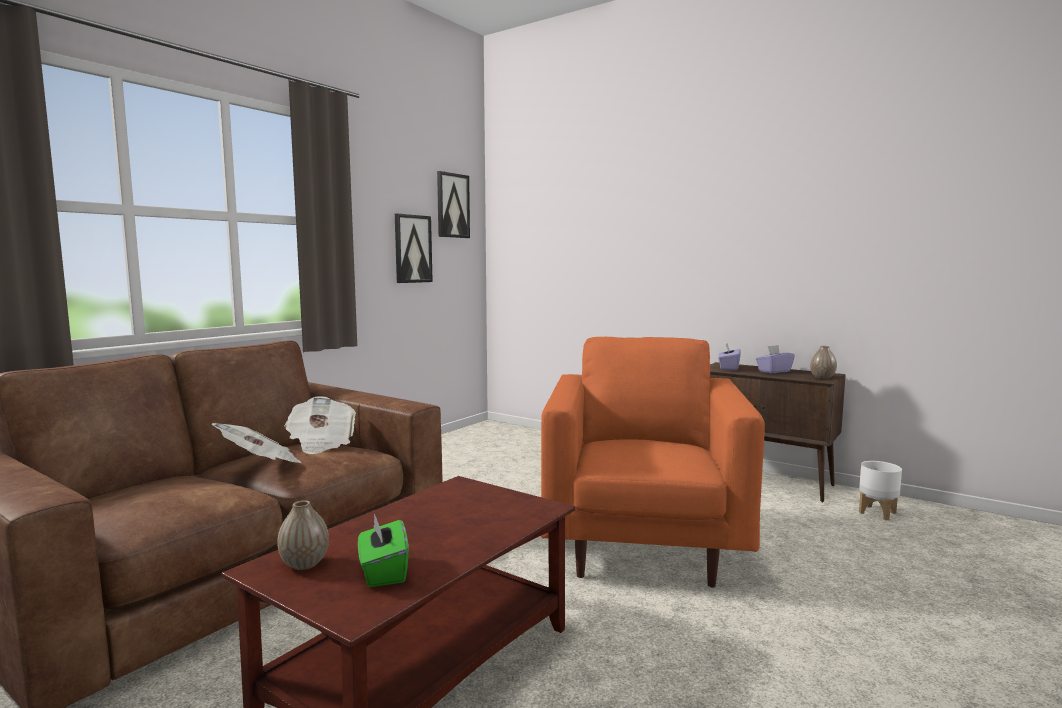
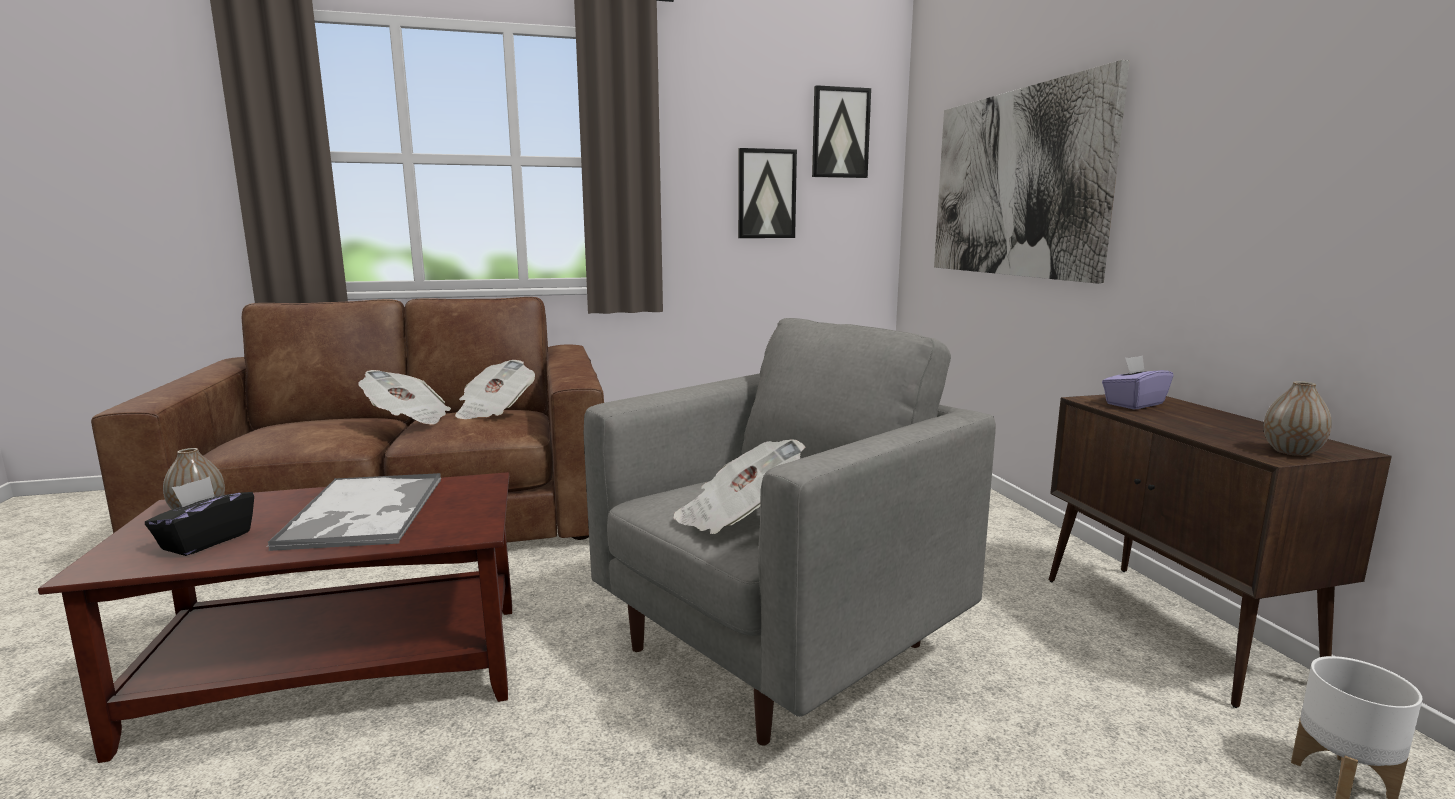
camera: 40 degrees right, 5 degrees up
green tissue box [358,514,409,587] -> black tissue box [145,476,254,556]
orange armchair [541,337,765,587] -> grey armchair [584,318,996,745]
purple tissue box [756,345,795,373] -> none
none -> tray [266,473,441,551]
none -> newspaper [674,439,805,534]
none -> picture [934,60,1130,283]

